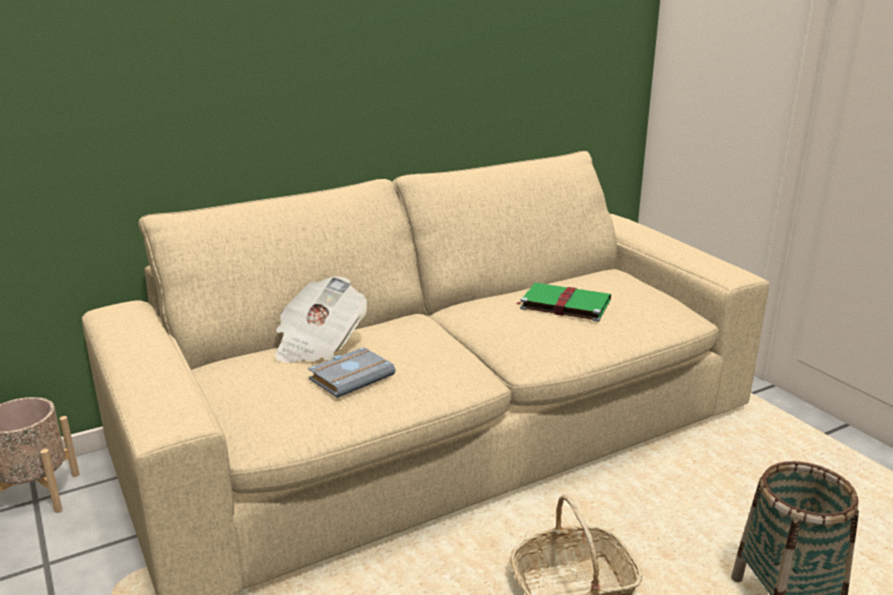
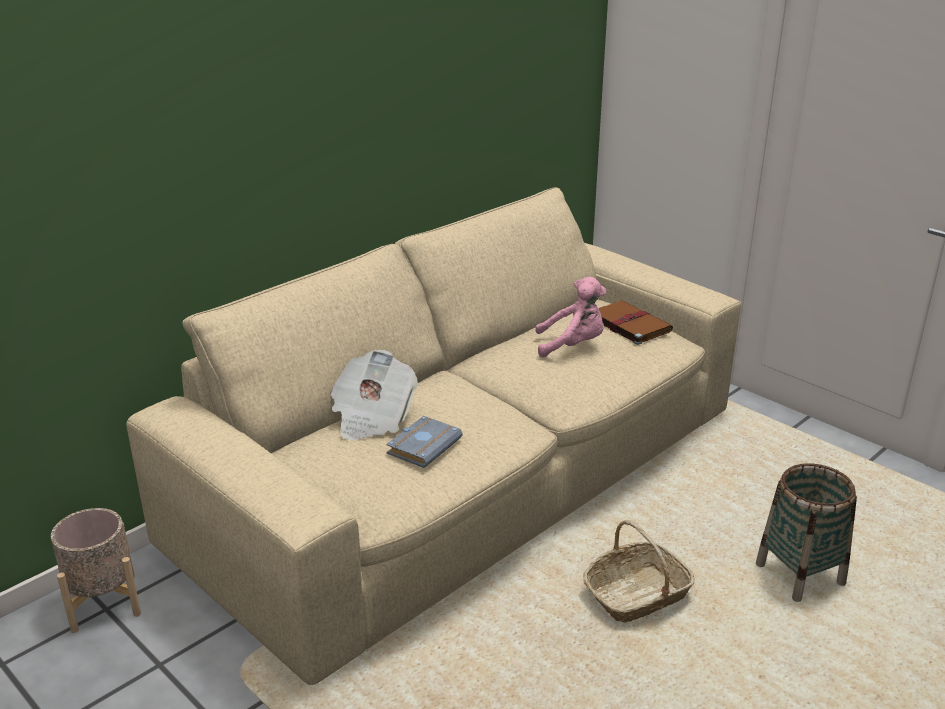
camera: 15 degrees left, 5 degrees up
green book [517,283,611,322] -> pink plush toy [535,277,606,358]
none -> brown book [599,301,673,345]

